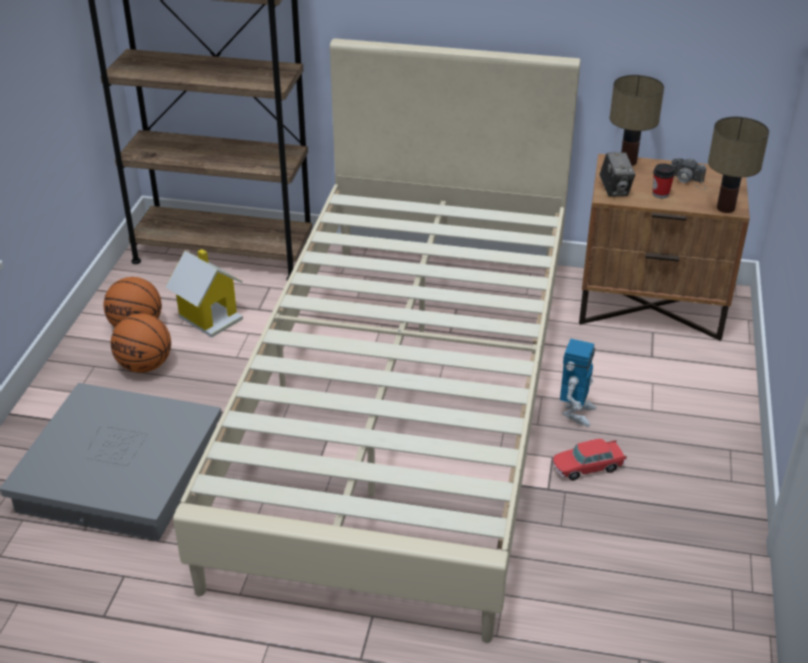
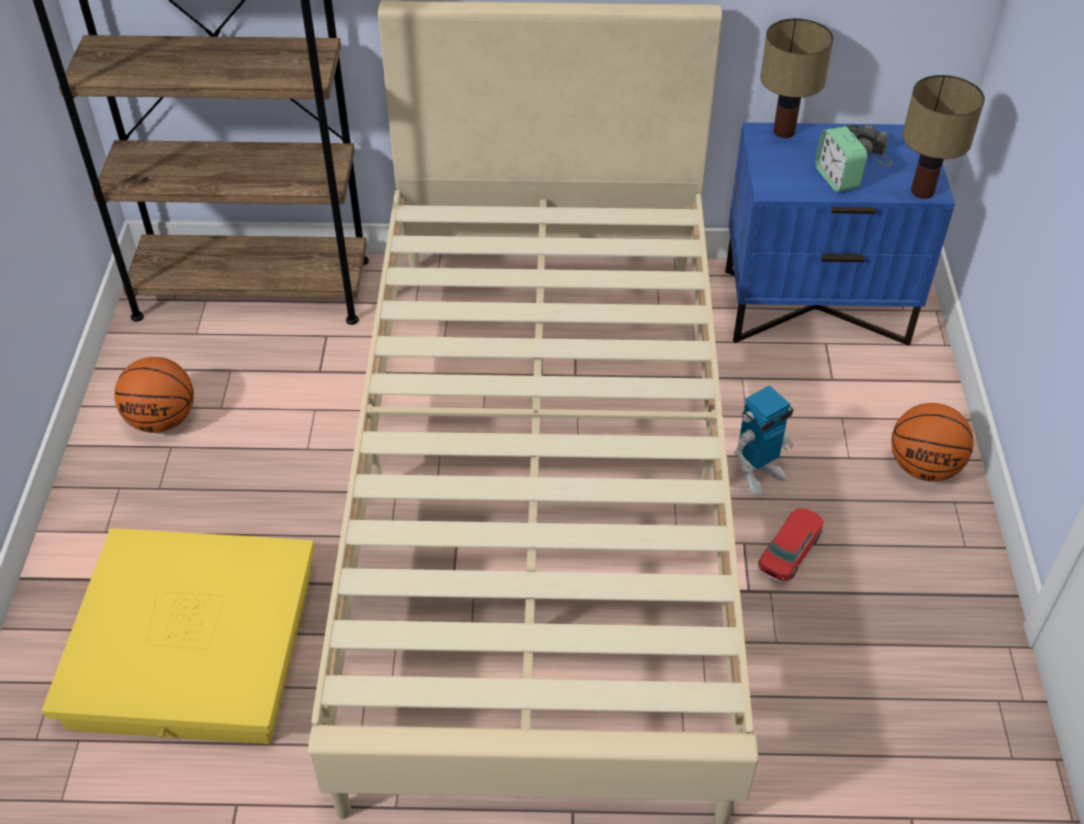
camera: 10 degrees left, 10 degrees up
grey storage box [0,383,222,541] -> yellow storage box [42,528,315,744]
basketball [111,313,171,373] -> basketball moved to [891,403,973,481]
toy house [165,249,243,338] -> none
toy car [553,439,627,480] -> toy car turned 150 degrees clockwise [757,508,824,583]
toy robot [560,339,596,426] -> toy robot turned 45 degrees clockwise [734,385,794,496]
brown nightstand [579,154,750,341] -> blue nightstand [725,122,955,346]
camera [599,152,635,197] -> none
cup [653,163,675,198] -> alarm clock [815,126,867,192]

